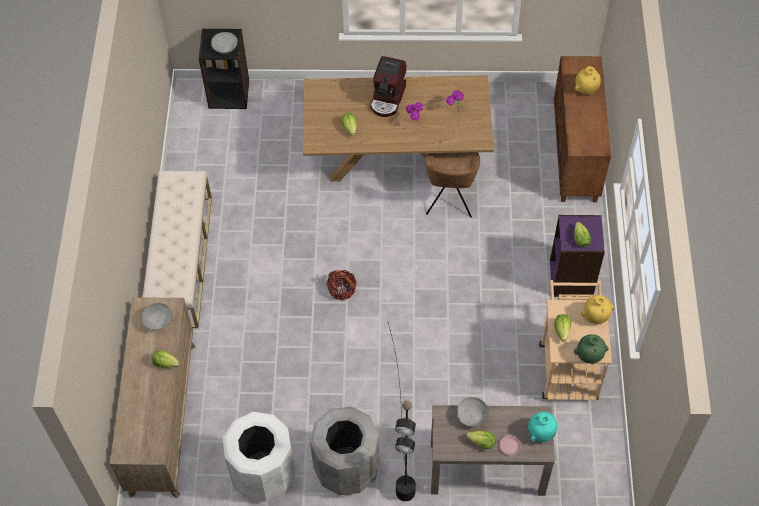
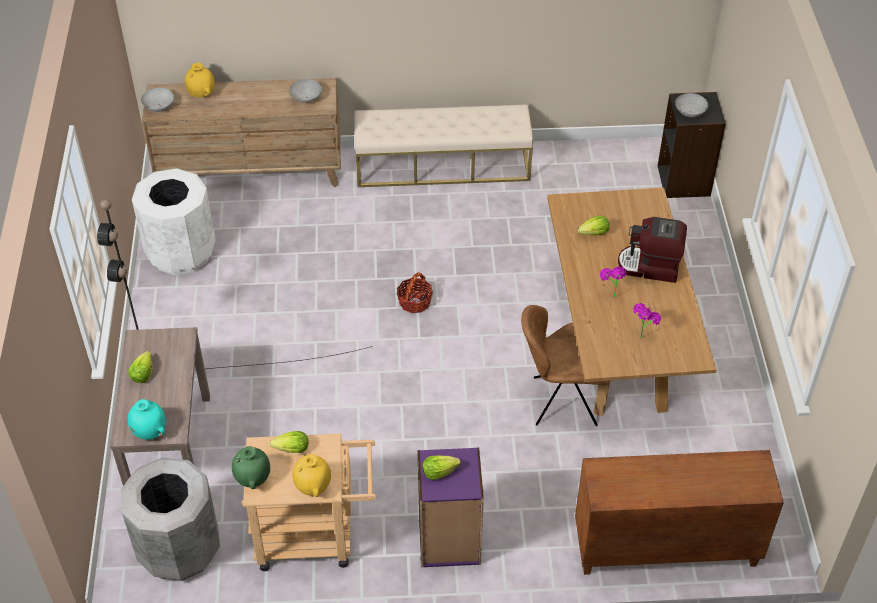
camera: 85 degrees right, 10 degrees down
lettuce [152,350,180,369] -> none
grey trash can [310,407,379,495] -> grey trash can moved to [121,458,220,581]
grey bowl [456,397,488,427] -> grey bowl moved to [141,88,174,112]
pink plate [499,435,521,455] -> none
yellow vase [575,66,601,94] -> yellow vase moved to [185,63,215,97]

